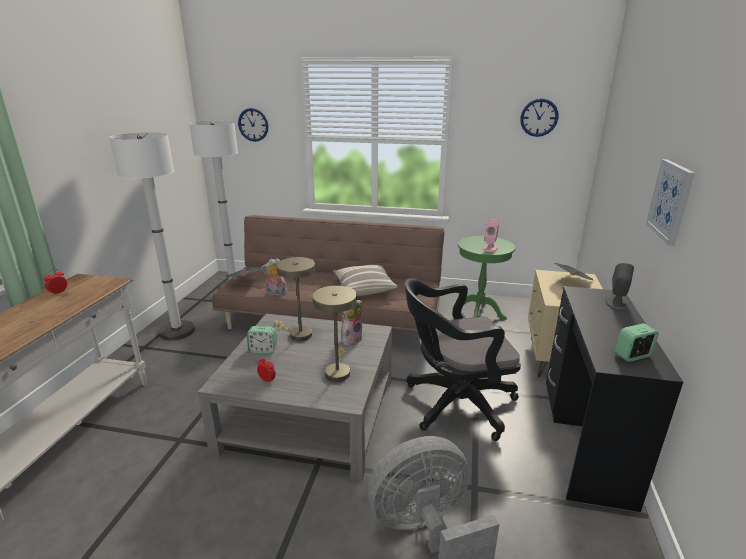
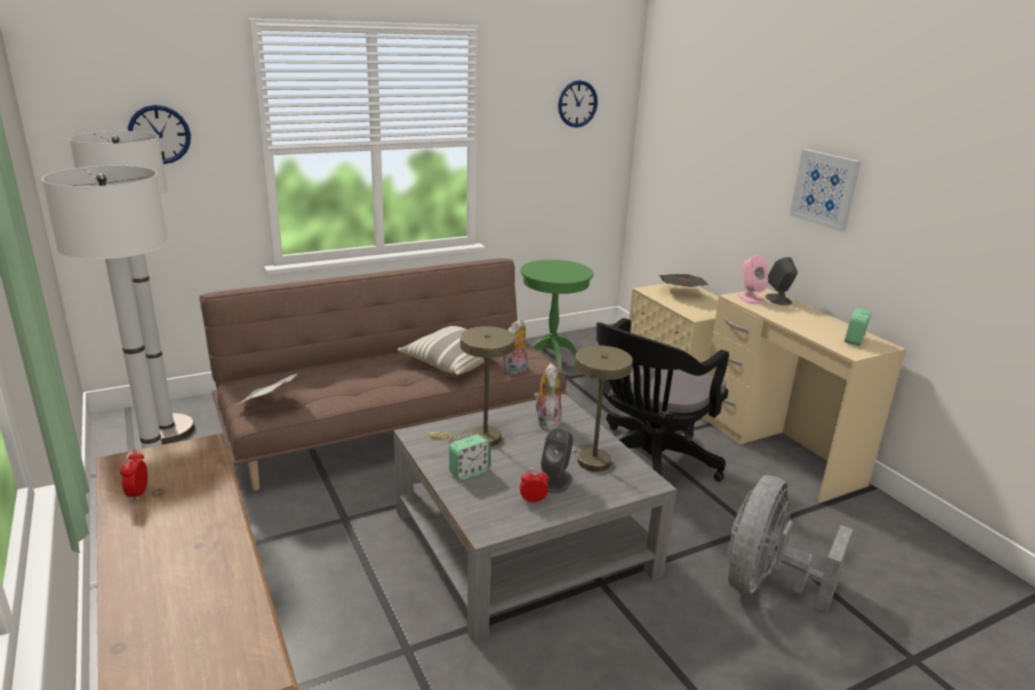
camera: 40 degrees left, 0 degrees up
plush toy [261,258,287,295] -> plush toy moved to [503,319,528,375]
pink speaker [483,219,499,252] -> pink speaker moved to [737,255,768,304]
black desk [546,286,683,512] -> beige desk [702,288,906,503]
none -> grey speaker [541,428,573,494]

